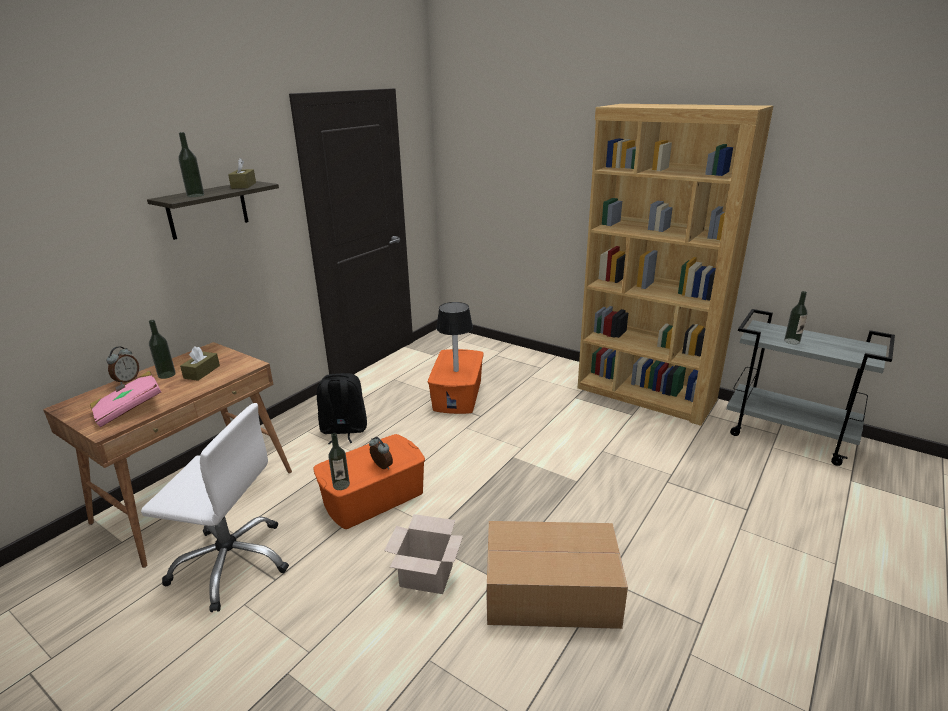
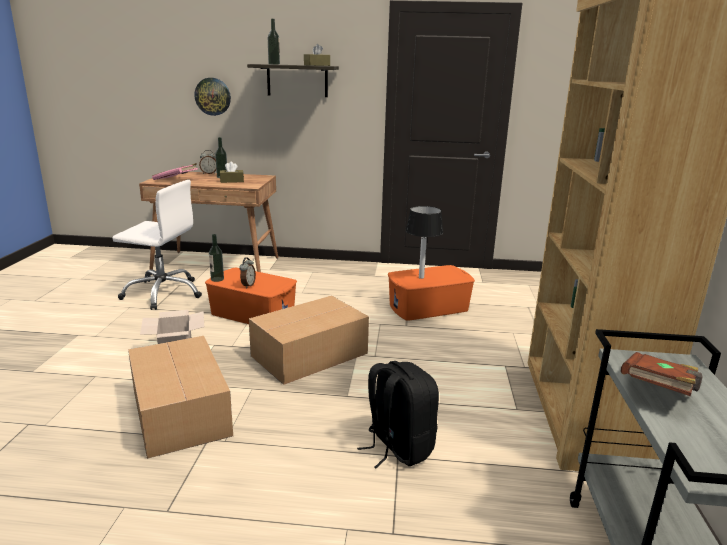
camera: 60 degrees right, 5 degrees down
white office chair [141,403,289,612] -> white office chair turned 60 degrees counterclockwise [113,180,202,310]
black backpack [317,373,367,444] -> black backpack moved to [357,361,439,469]
bottle [784,291,807,344] -> brown book [621,352,702,396]
none -> wall clock [194,78,231,116]
none -> cardboard box [249,296,369,385]

